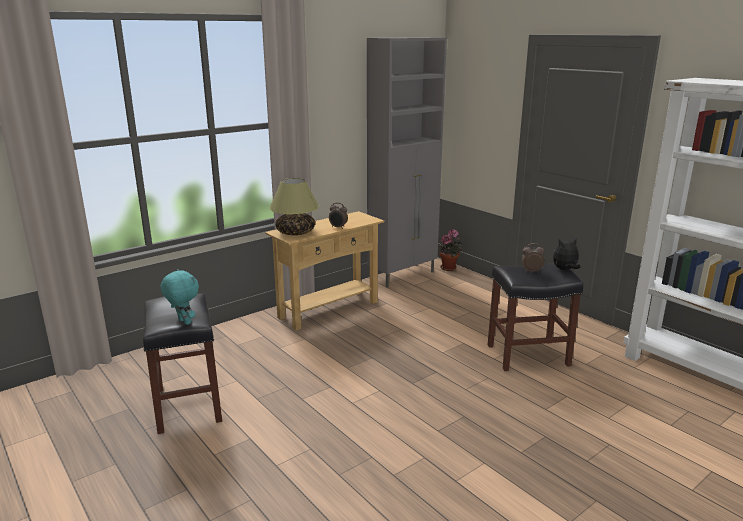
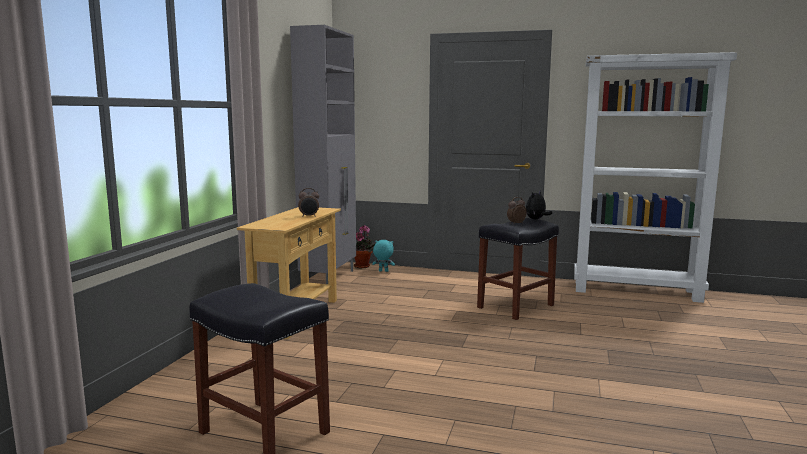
camera: 35 degrees left, 10 degrees down
turquoise plush toy [160,269,199,325] -> turquoise plush toy moved to [372,240,395,272]
table lamp [270,178,319,235] -> none

